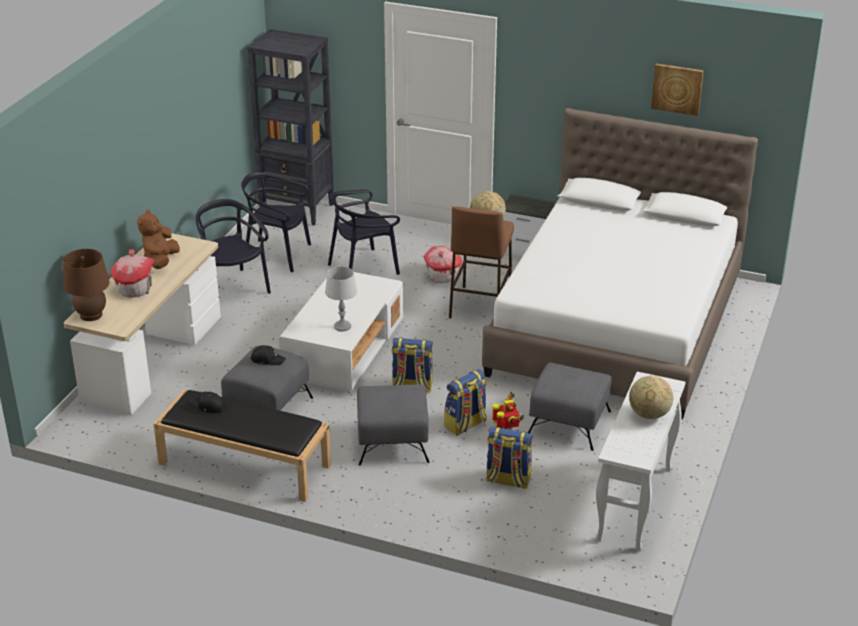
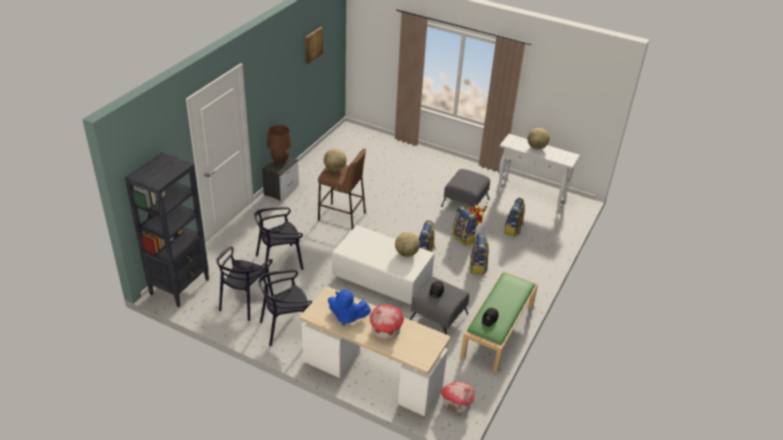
camera: 85 degrees left, 5 degrees up
brown table lamp [63,249,109,321] -> brown table lamp moved to [267,125,292,165]
brown plush toy [137,210,180,269] -> blue plush toy [328,290,371,326]
black bench [153,390,331,502] -> green bench [460,271,538,372]
grey table lamp [325,266,358,331] -> globe [395,232,420,257]
black chair [328,190,400,275] -> black chair turned 90 degrees clockwise [254,207,304,270]
grey ottoman [357,384,430,465] -> backpack [470,233,489,275]
toy house [423,246,463,283] -> toy house moved to [441,382,474,414]
white bed [482,108,758,419] -> none

